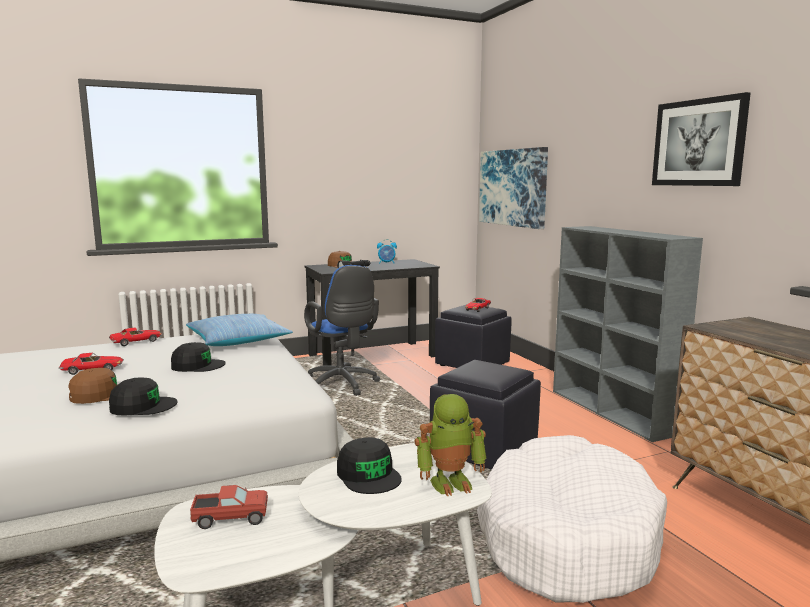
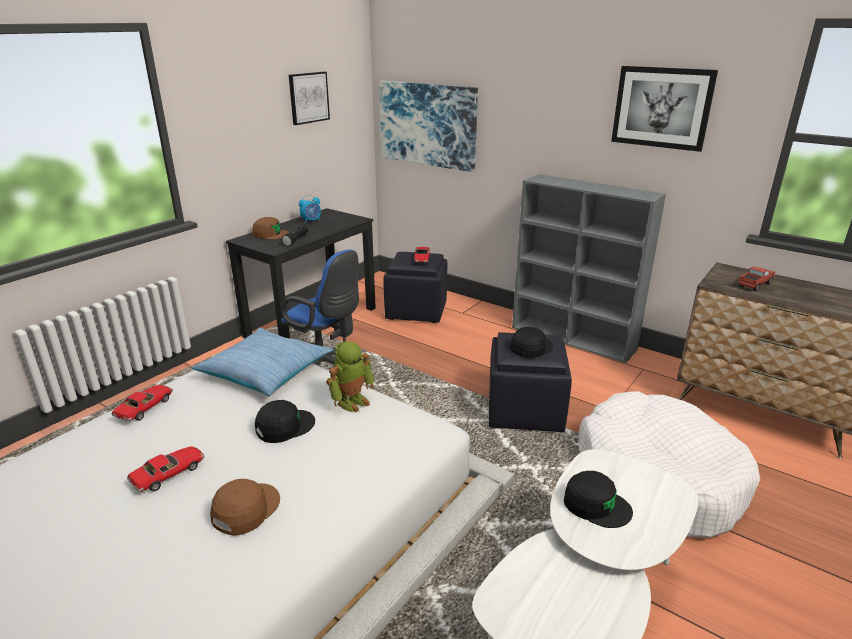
camera: 30 degrees left, 15 degrees up
black cap [109,377,178,416] -> black cap moved to [510,327,553,358]
toy truck [190,485,268,529] -> toy truck moved to [739,266,775,291]
toy robot [415,394,487,496] -> toy robot moved to [326,342,375,413]
none -> picture [289,72,330,125]

